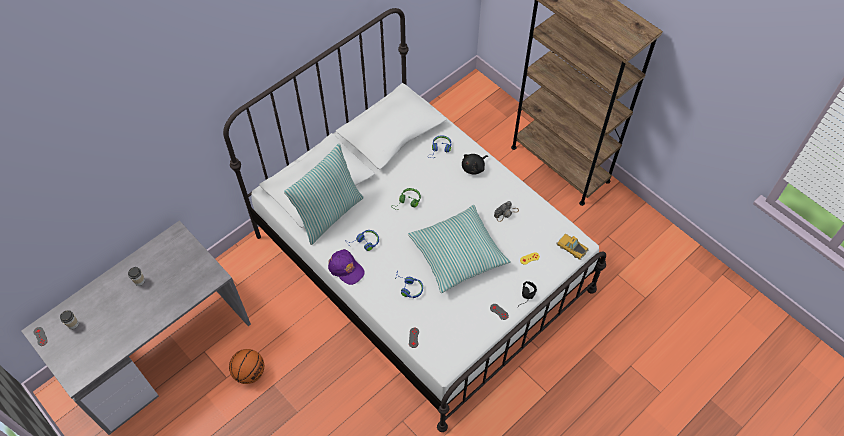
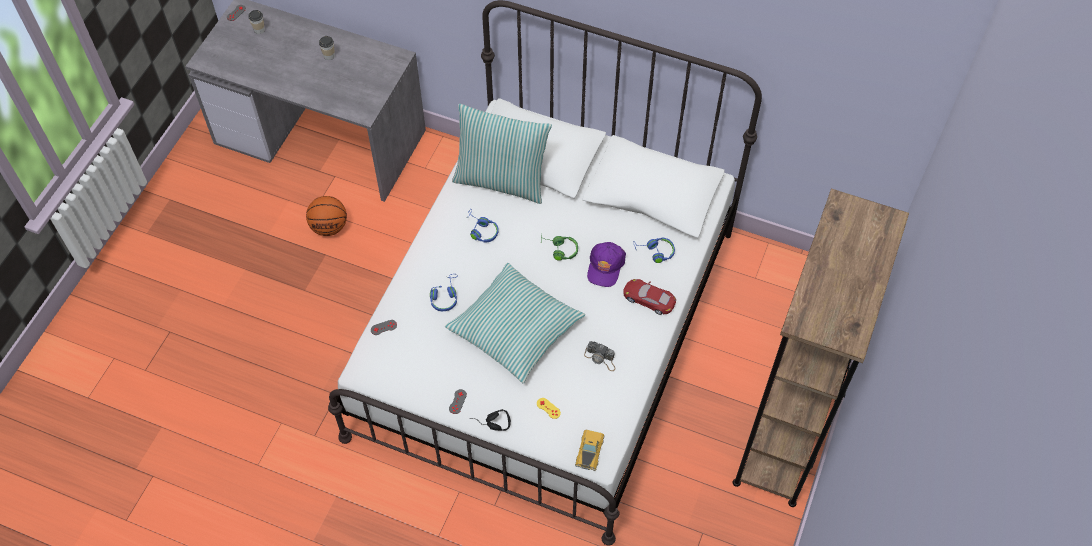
camera: 65 degrees right, 0 degrees up
purple cap [328,249,365,285] -> purple cap moved to [587,242,626,287]
black plush toy [462,154,488,175] -> red toy car [623,279,676,315]

